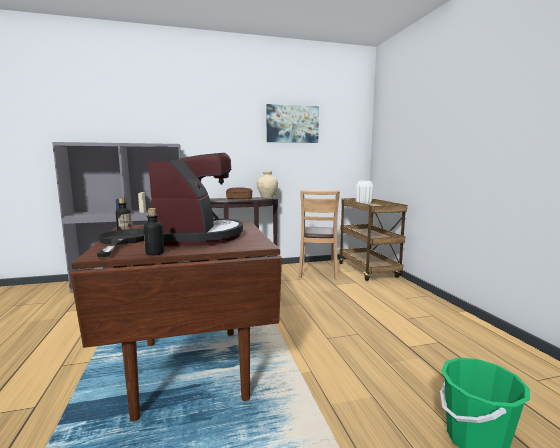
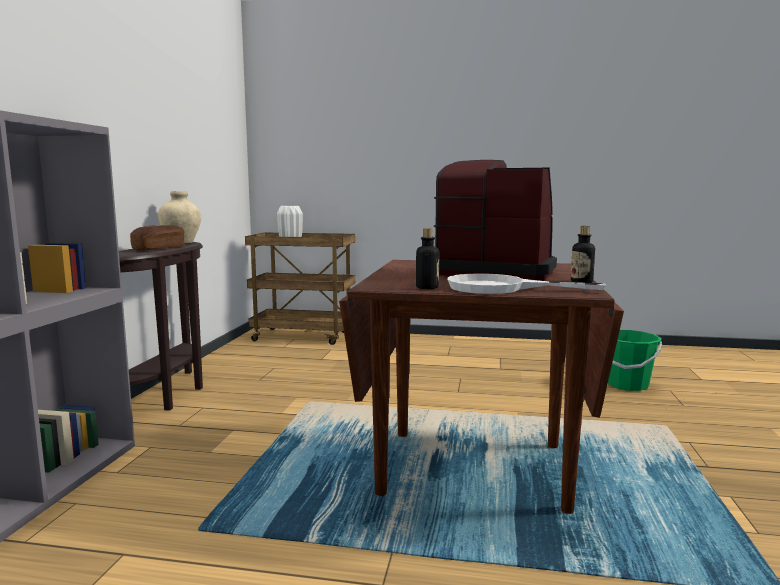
camera: 65 degrees left, 0 degrees up
black frying pan [97,229,145,257] -> white frying pan [447,273,606,294]
picture [266,104,319,143] -> none
brown chair [298,190,340,279] -> none

